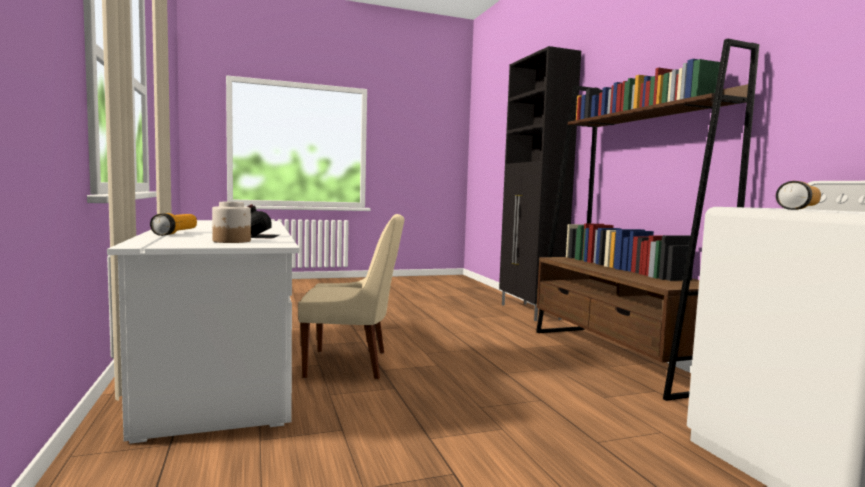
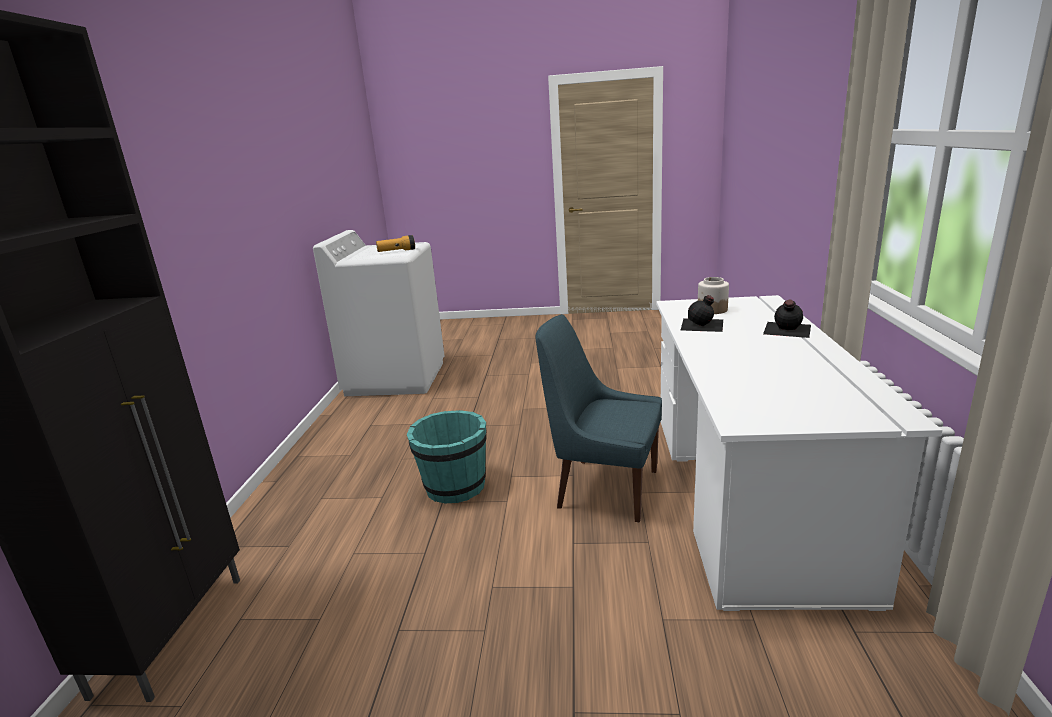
camera: 155 degrees left, 15 degrees up
flashlight [150,213,197,236] -> black bottle [763,300,811,338]
beige chair [298,214,404,379] -> blue chair [536,314,662,523]
brown bookcase [536,39,759,401] -> none
none -> turquoise bucket [407,410,487,503]

